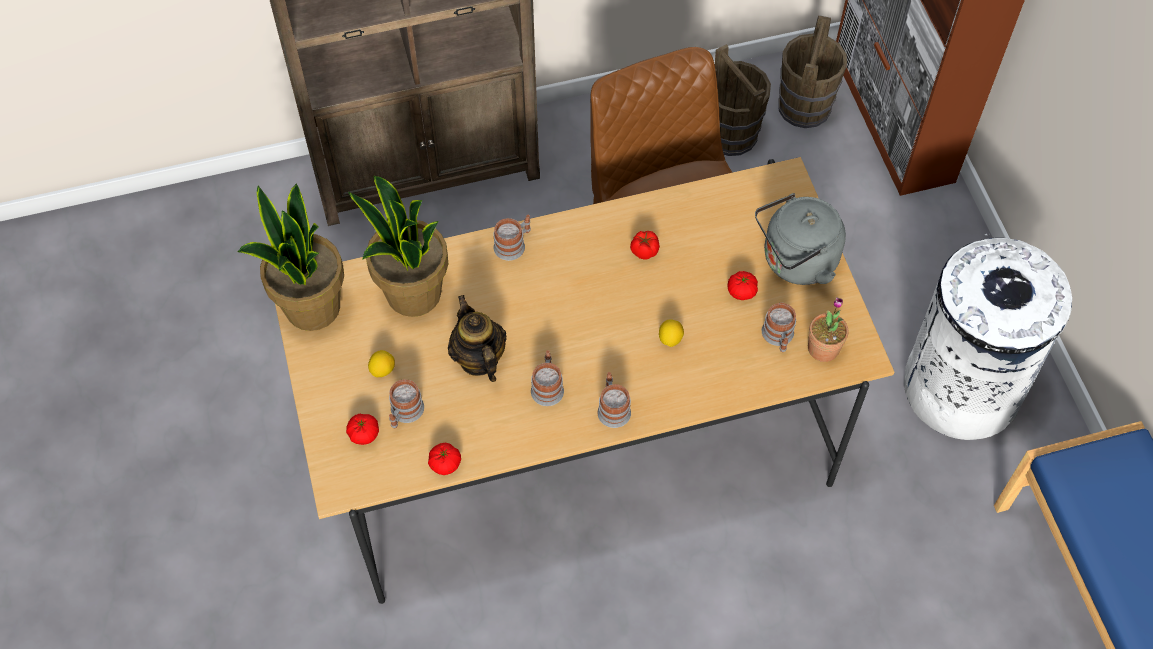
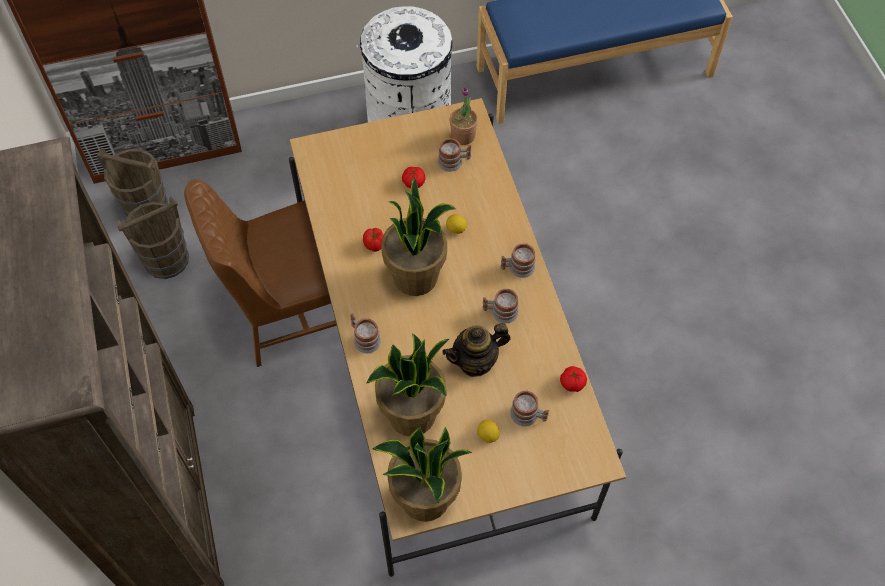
camera: 90 degrees left, 0 degrees up
tomato [346,414,379,445] -> none
grey kettle [755,193,846,285] -> none
none -> potted plant [381,176,455,296]

